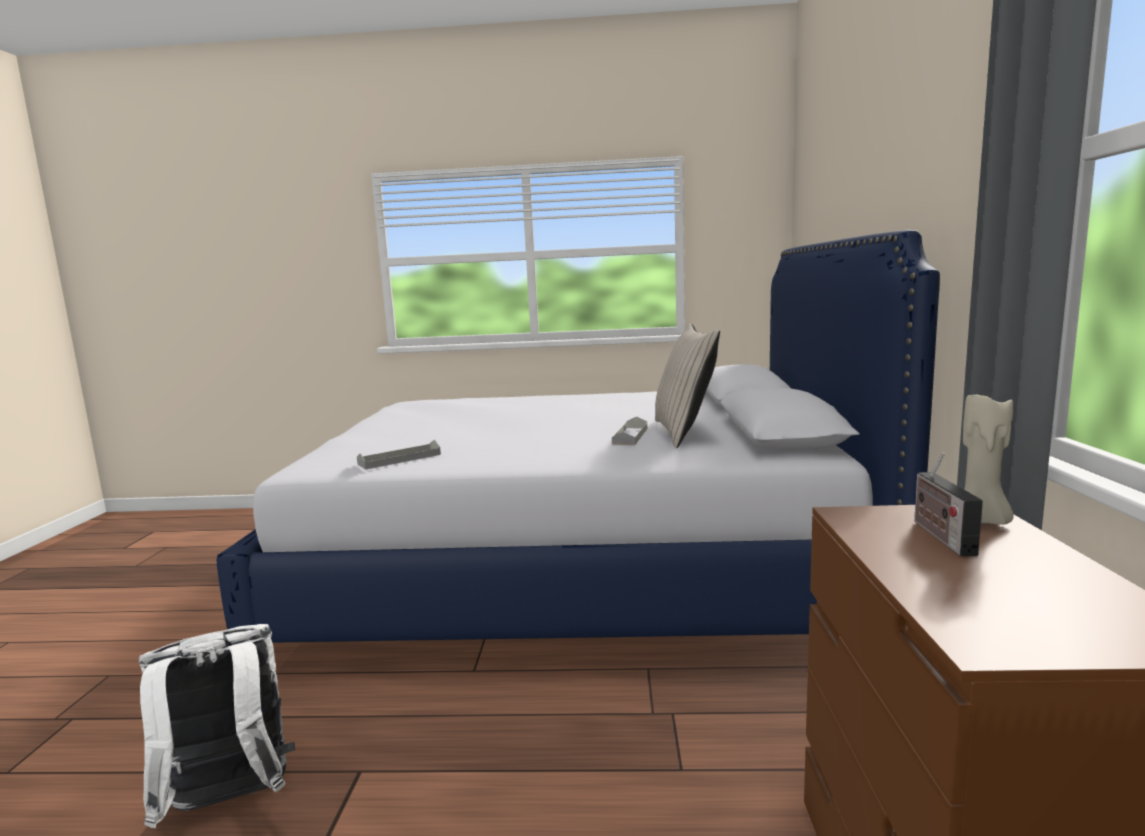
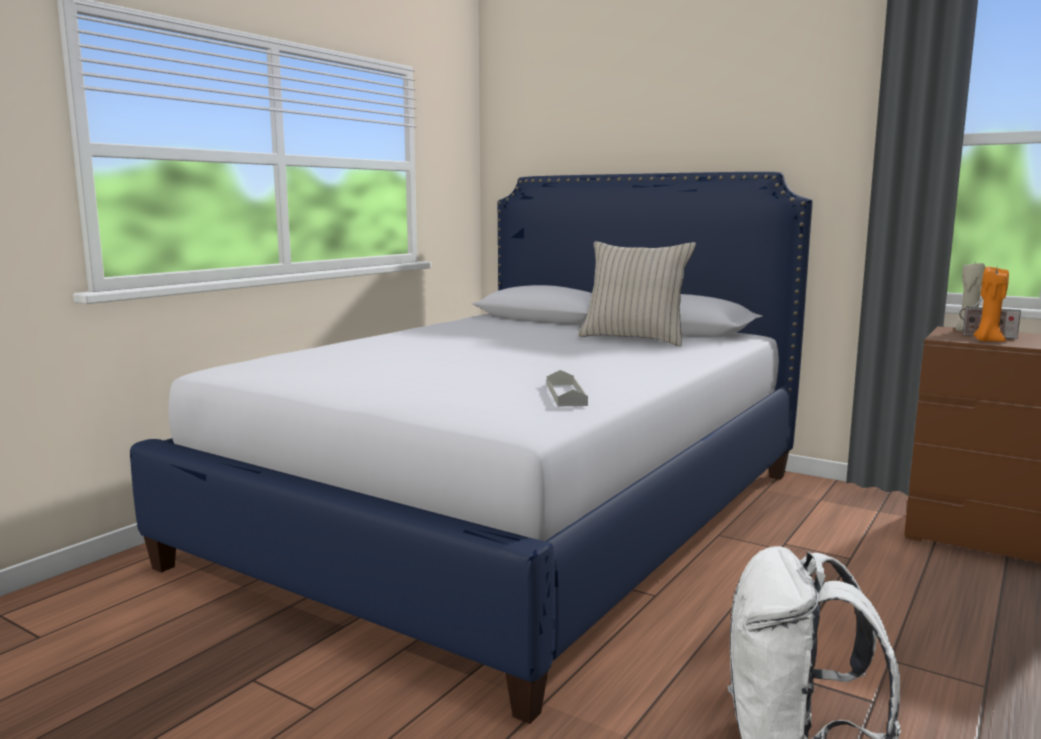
camera: 60 degrees left, 0 degrees up
grey tray [612,417,648,445] -> none
none -> orange candle [974,267,1009,341]

